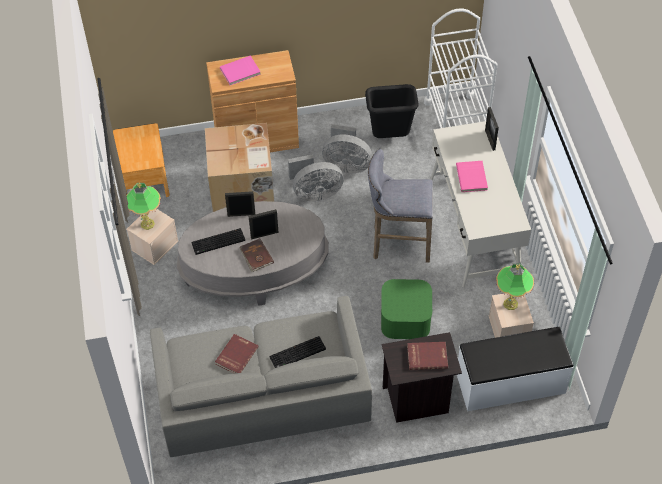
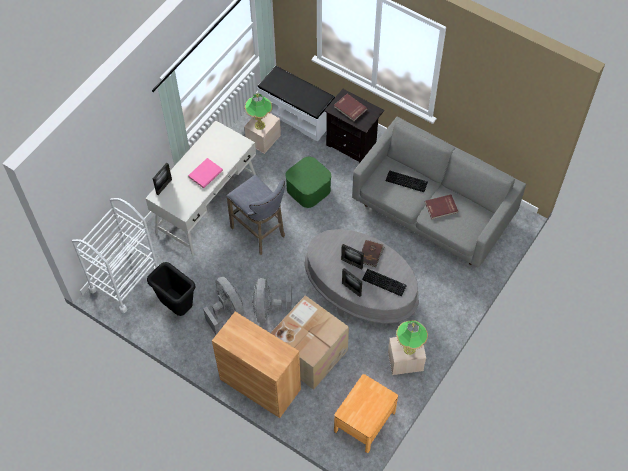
camera: 135 degrees left, 5 degrees up
pink book [220,56,261,85] -> none
grey fan [288,154,344,201] -> grey fan turned 120 degrees counterclockwise [252,278,292,323]

